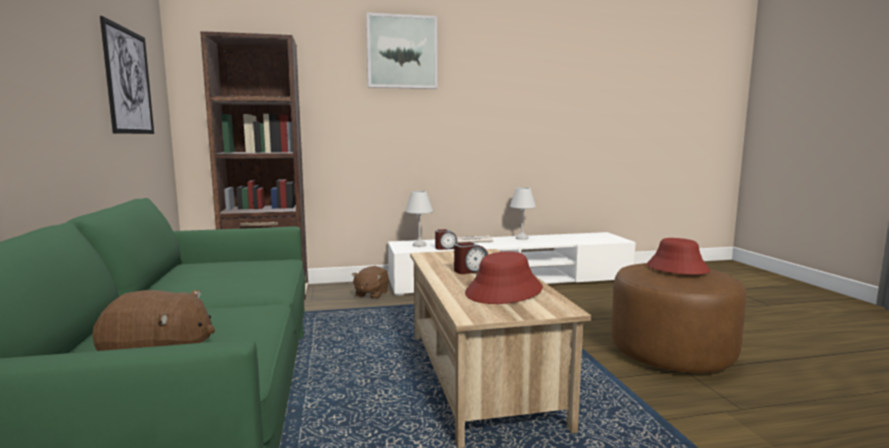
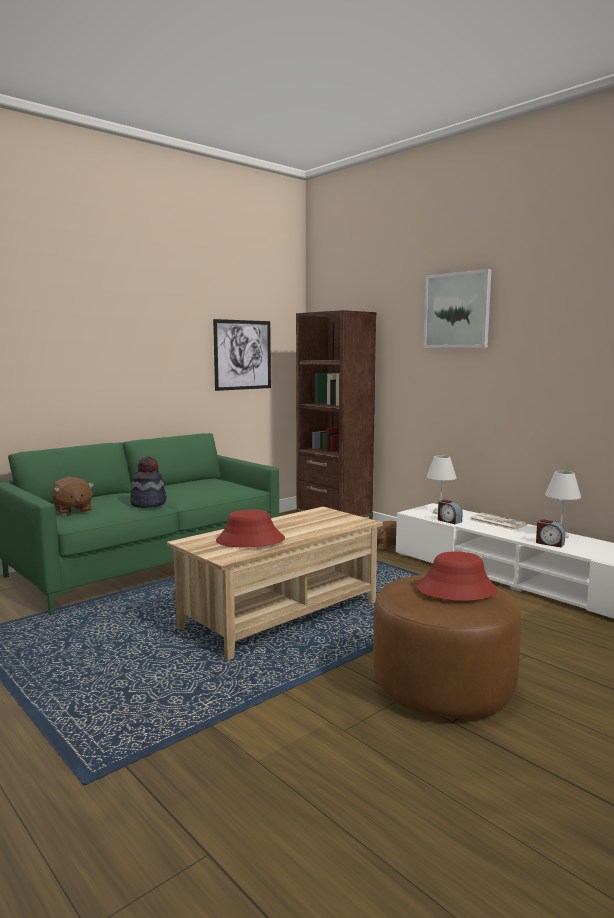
camera: 60 degrees right, 0 degrees up
alarm clock [454,242,488,274] -> alarm clock moved to [536,519,565,547]
none -> hat [130,456,166,508]

